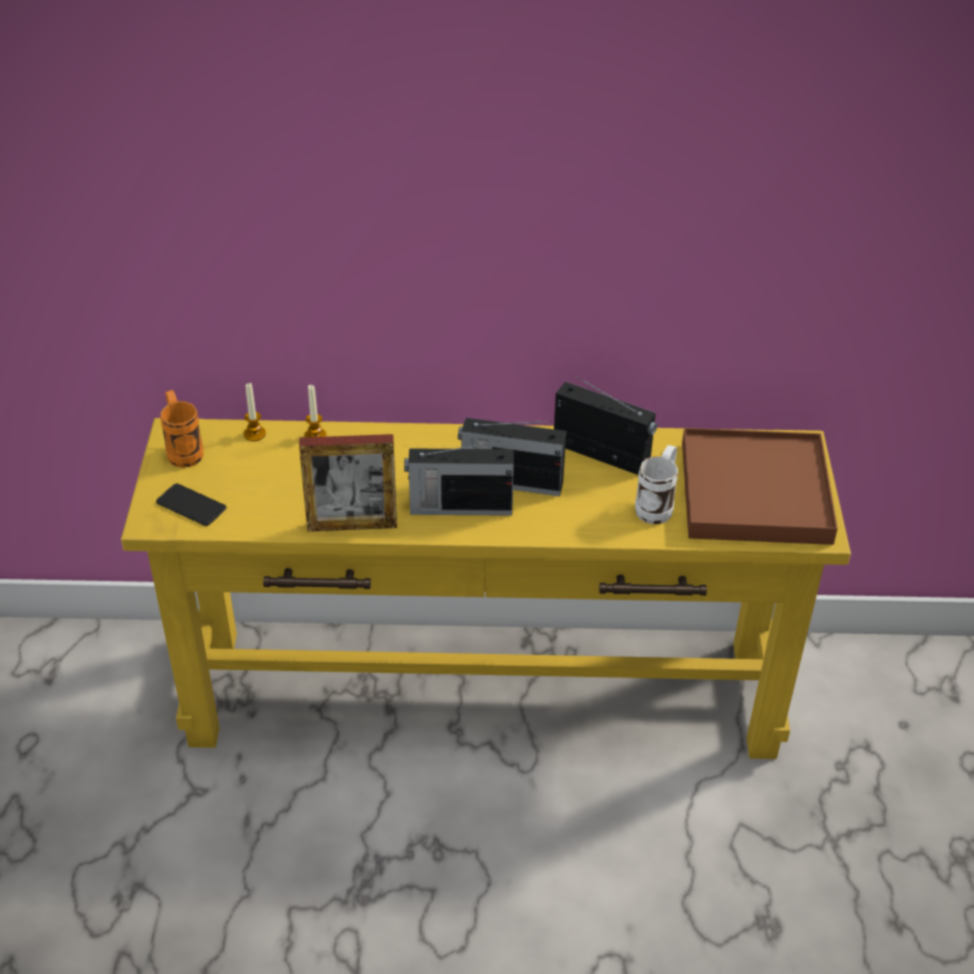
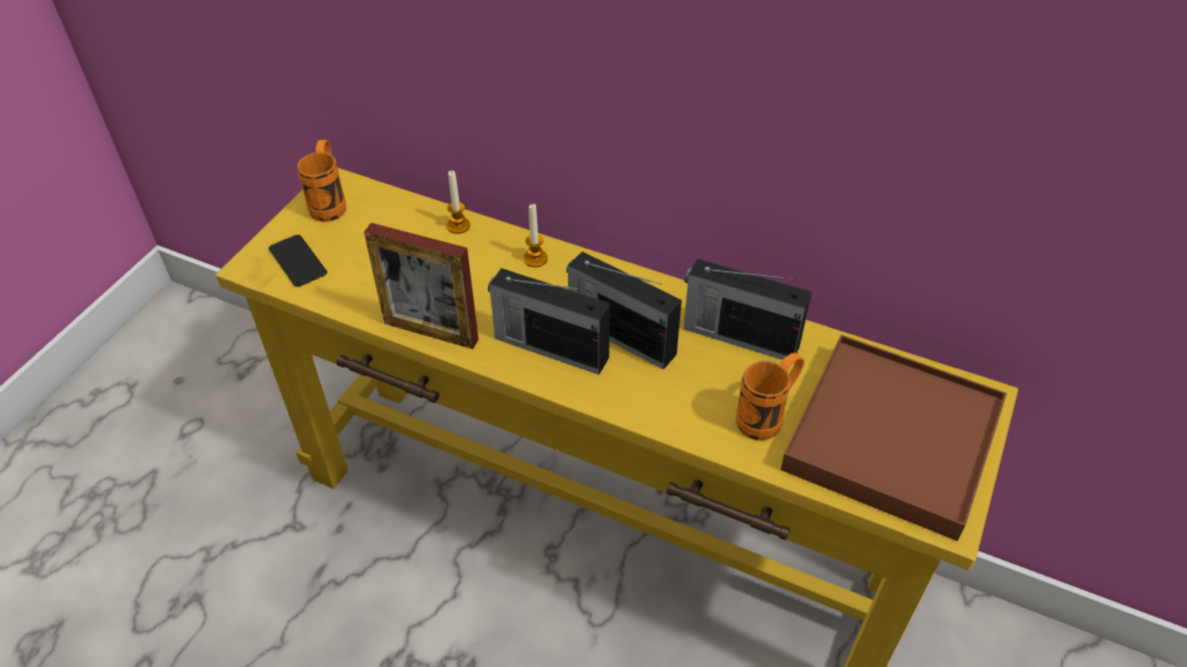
camera: 25 degrees right, 5 degrees up
candle [244,383,266,441] -> candle moved to [523,204,548,267]
radio [554,375,657,475] -> radio turned 150 degrees clockwise [684,259,812,360]
white mug [635,445,678,524] -> orange mug [736,353,804,440]

